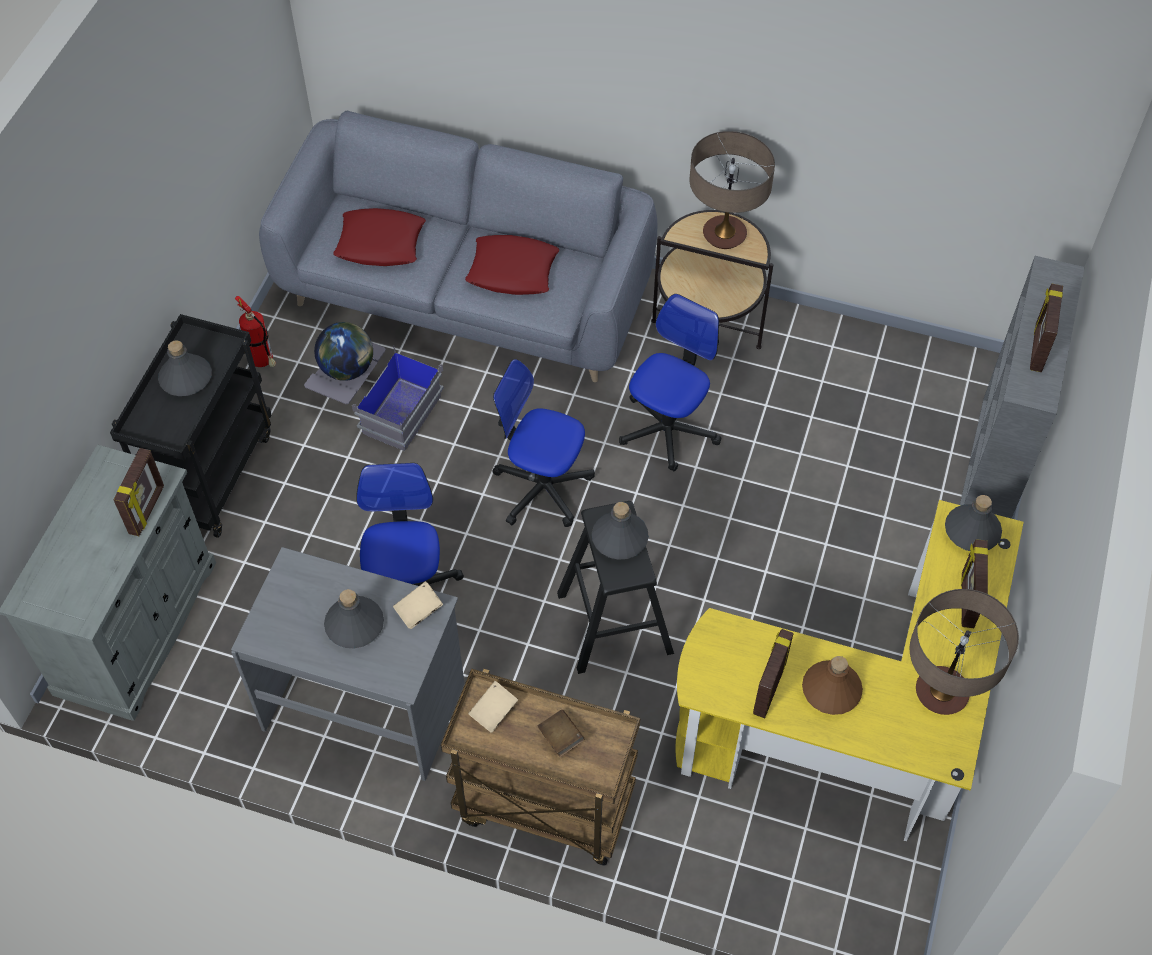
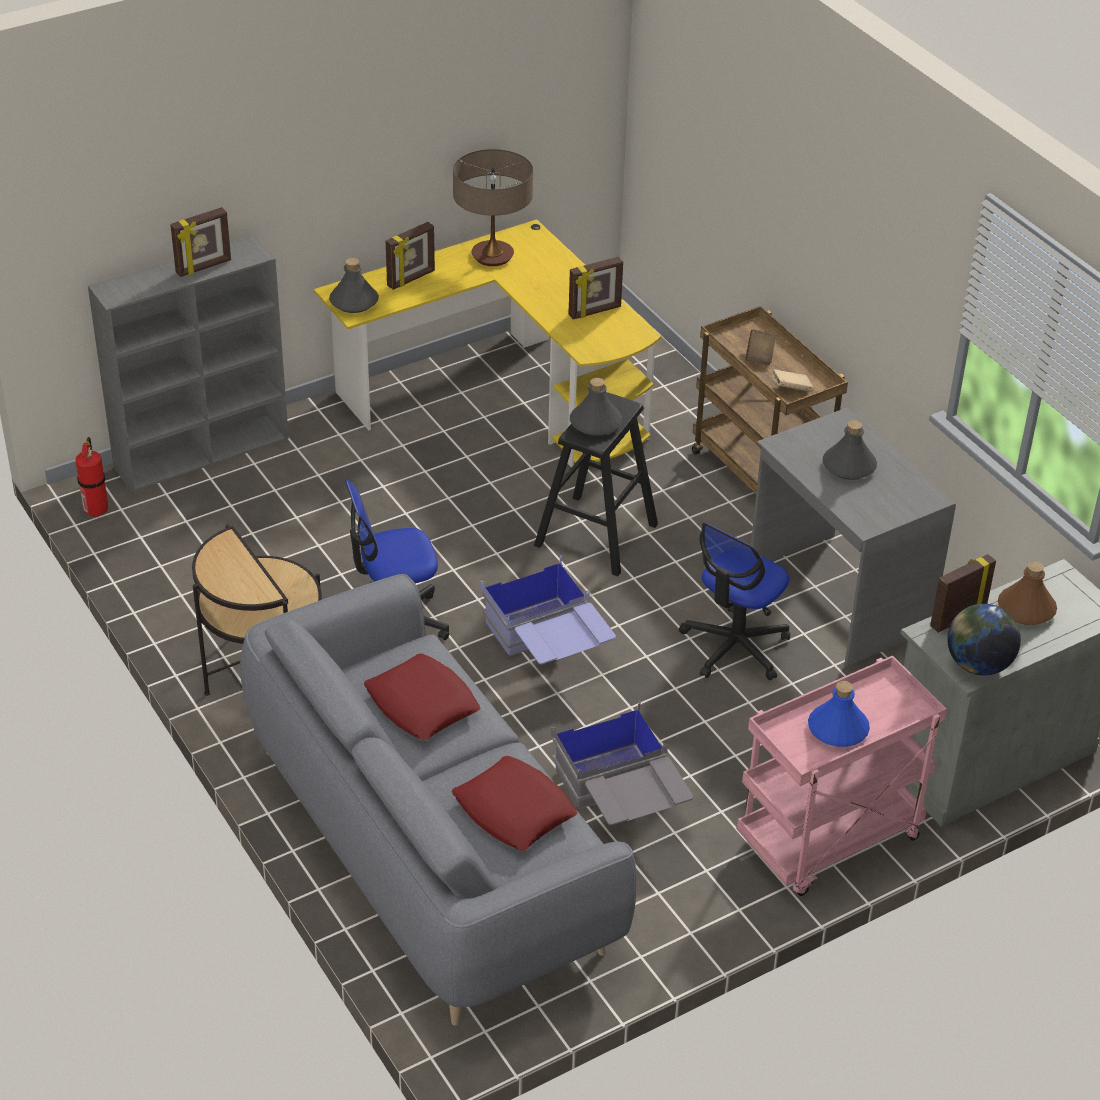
camera: 140 degrees left, 15 degrees down
black cart [110,314,271,538] -> pink cart [737,655,947,896]
grey bottle [158,340,212,396] -> blue bottle [808,681,870,747]
fire extinguisher [235,296,276,367] -> fire extinguisher moved to [75,437,108,517]
globe [314,322,373,381] -> globe moved to [947,604,1021,675]
beige book [393,581,443,629] -> none
office chair [493,359,595,527] -> blue storage box [480,555,616,664]
table lamp [689,131,775,249] -> none
brown bottle [802,656,863,715] -> brown bottle moved to [998,561,1057,625]

